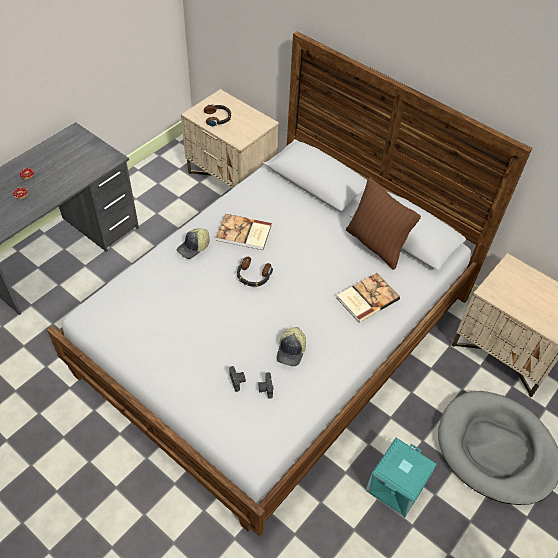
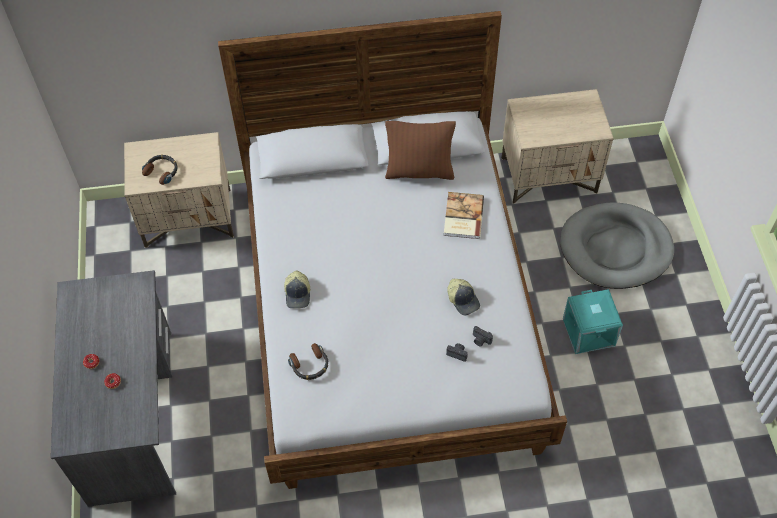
camera: 45 degrees left, 5 degrees up
book [216,214,272,250] -> none
headphones [237,257,273,287] -> headphones moved to [288,343,328,380]

